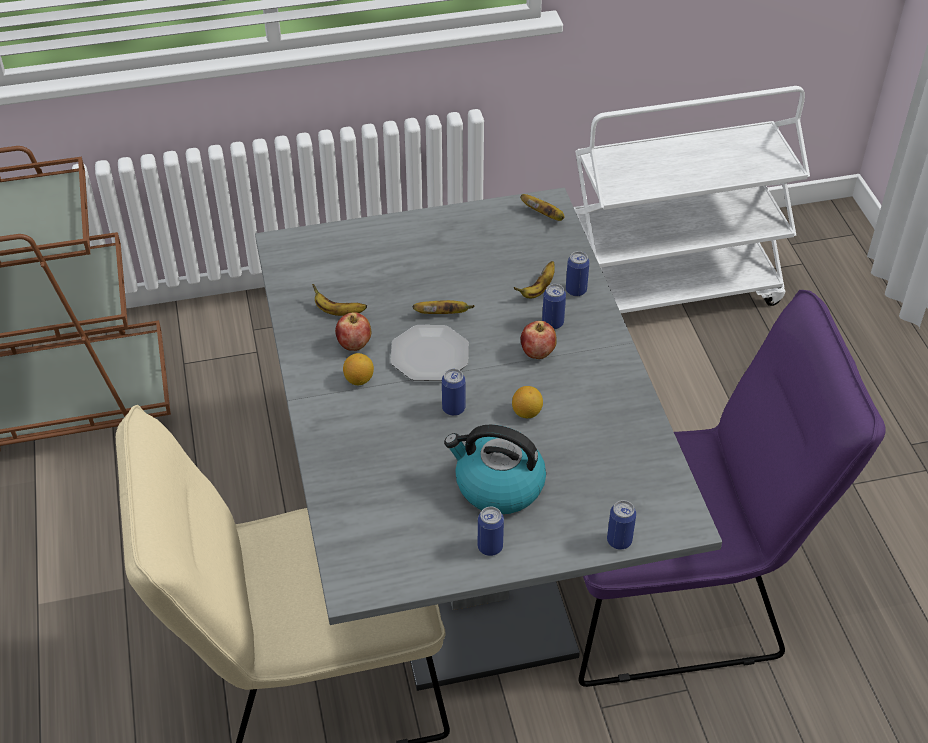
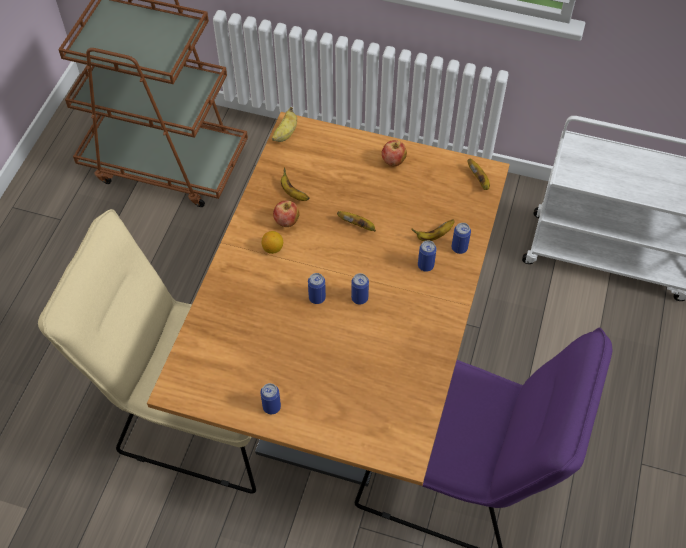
camera: 30 degrees right, 10 degrees up
grey dining table [255,188,722,691] -> brown dining table [147,112,510,487]
plate [390,325,469,381] -> none
kettle [444,424,546,514] -> none
lemon [512,386,543,418] -> none
apple [521,321,557,359] -> apple moved to [382,140,407,166]
can [607,500,636,550] -> can moved to [351,273,369,304]
none -> banana [272,107,297,142]

